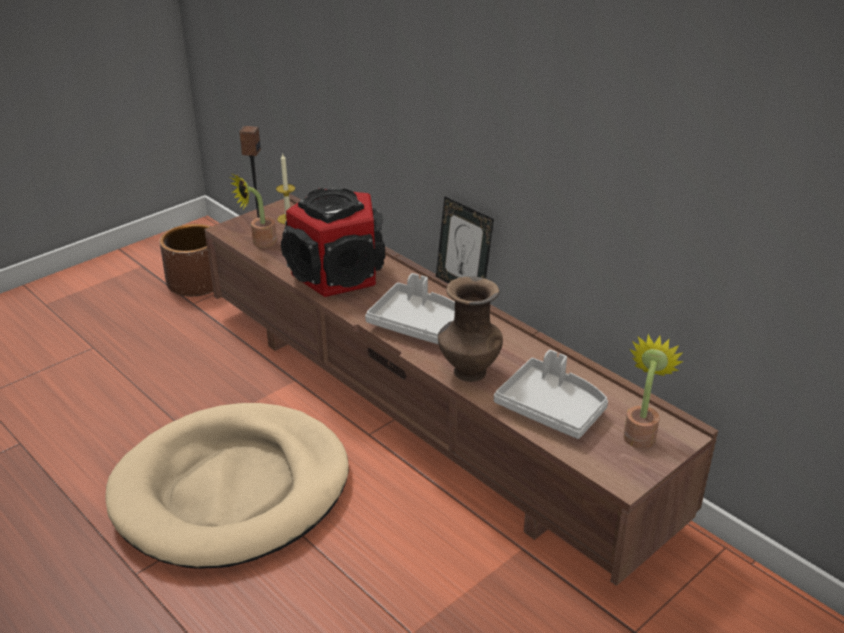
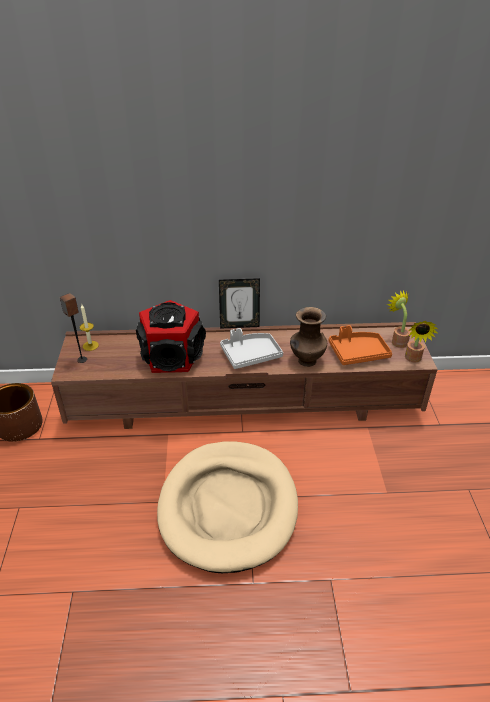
camera: 50 degrees left, 5 degrees up
potted plant [230,173,277,248] -> potted plant moved to [405,321,439,362]
grey tray [494,350,608,439] -> orange tray [329,325,392,365]

